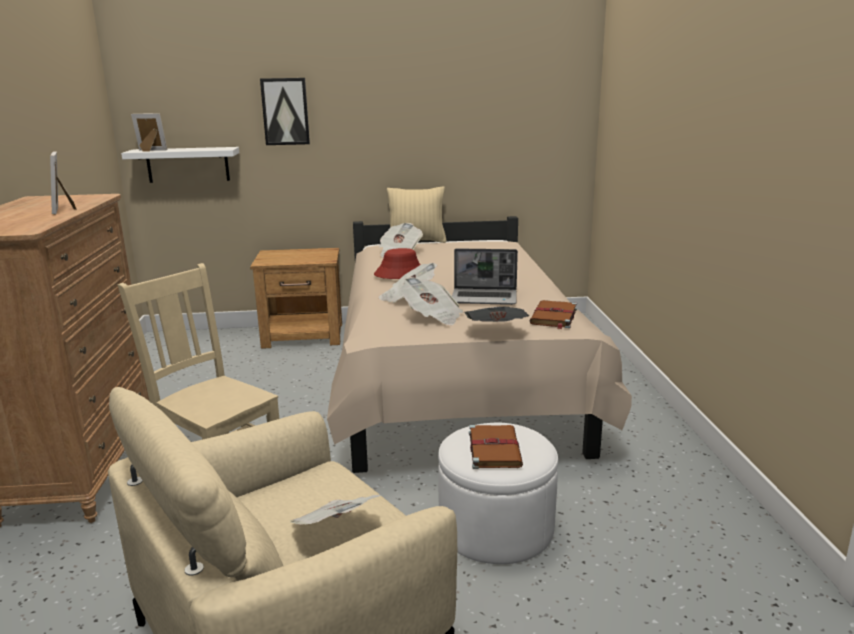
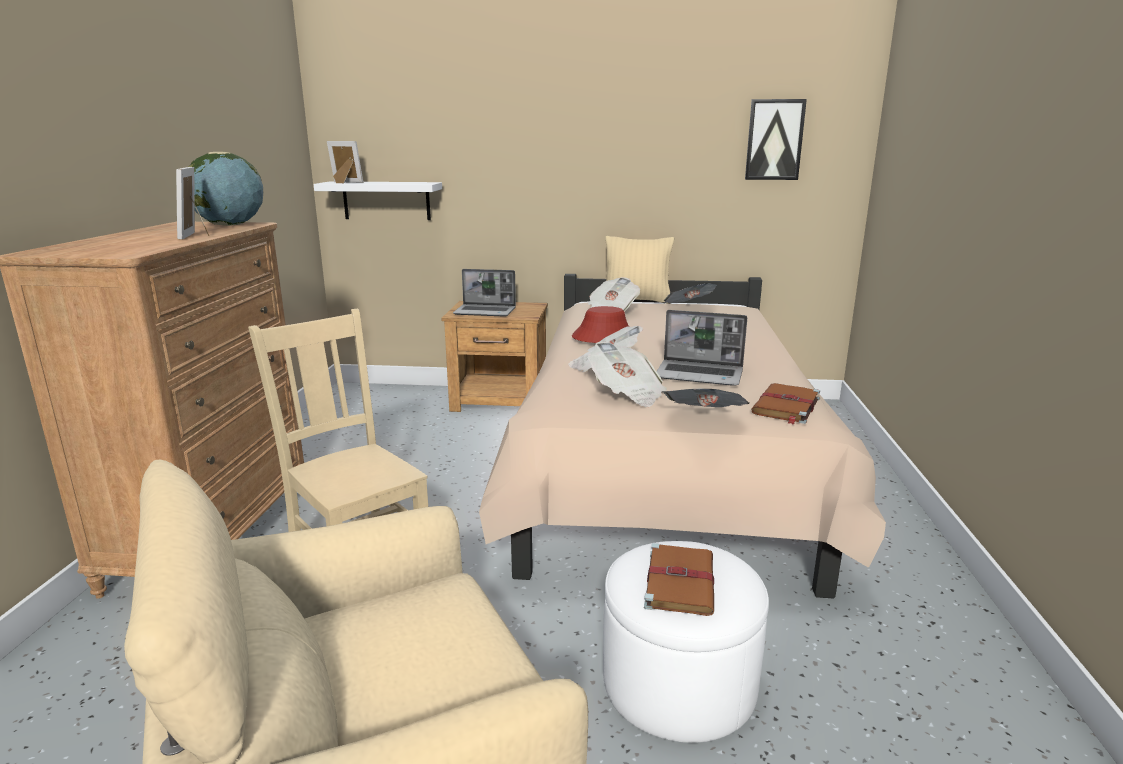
camera: 10 degrees right, 0 degrees up
picture [260,78,310,145] -> picture moved to [745,99,807,180]
newspaper [290,495,381,525] -> newspaper moved to [662,283,717,303]
none -> globe [189,152,263,226]
none -> laptop [453,269,516,317]

